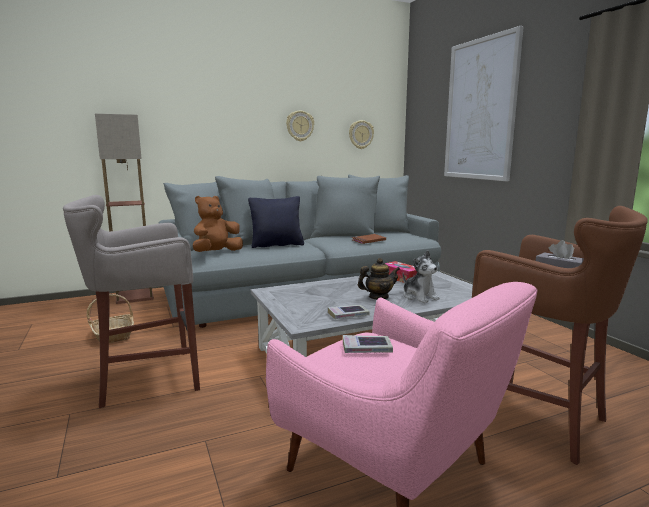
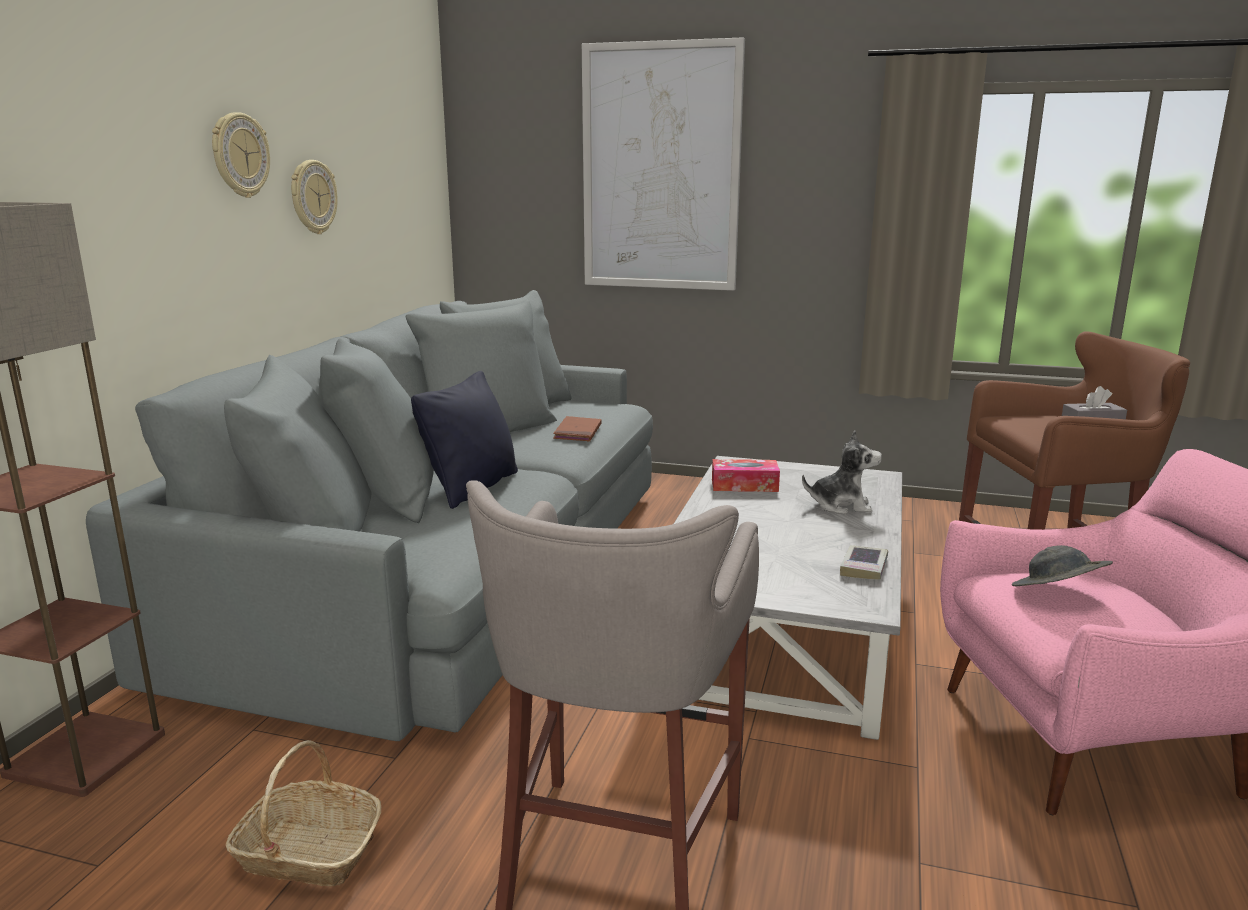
camera: 50 degrees left, 5 degrees up
brown plush toy [193,196,243,252] -> none
book [343,335,393,353] -> grey hat [1012,545,1113,586]
wall clock [349,120,374,149] -> wall clock moved to [212,112,270,198]
teapot [358,258,400,299] -> none

